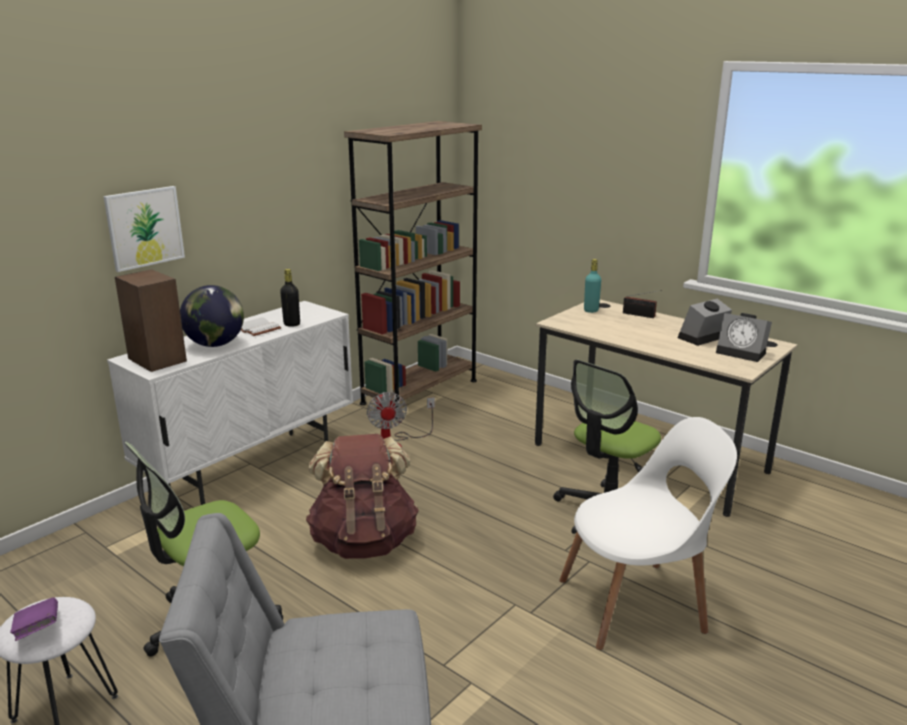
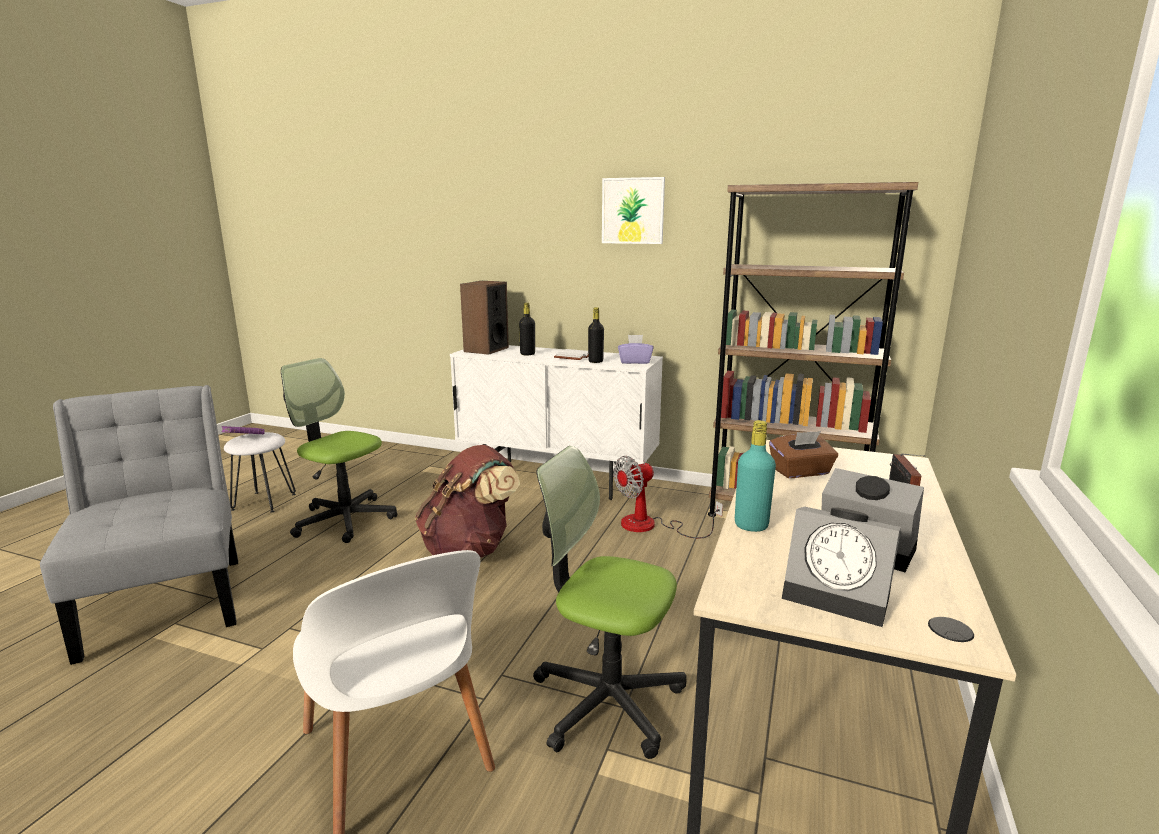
camera: 70 degrees right, 5 degrees down
picture [103,186,185,272] -> picture moved to [602,177,665,244]
globe [180,285,244,347] -> black bottle [519,303,535,355]
turquoise bottle [584,259,601,313] -> turquoise bottle moved to [735,420,776,532]
alarm clock [716,313,772,362] -> alarm clock turned 75 degrees counterclockwise [782,507,901,627]
none -> purple tissue box [618,335,654,364]
none -> brown tissue box [769,431,838,478]

